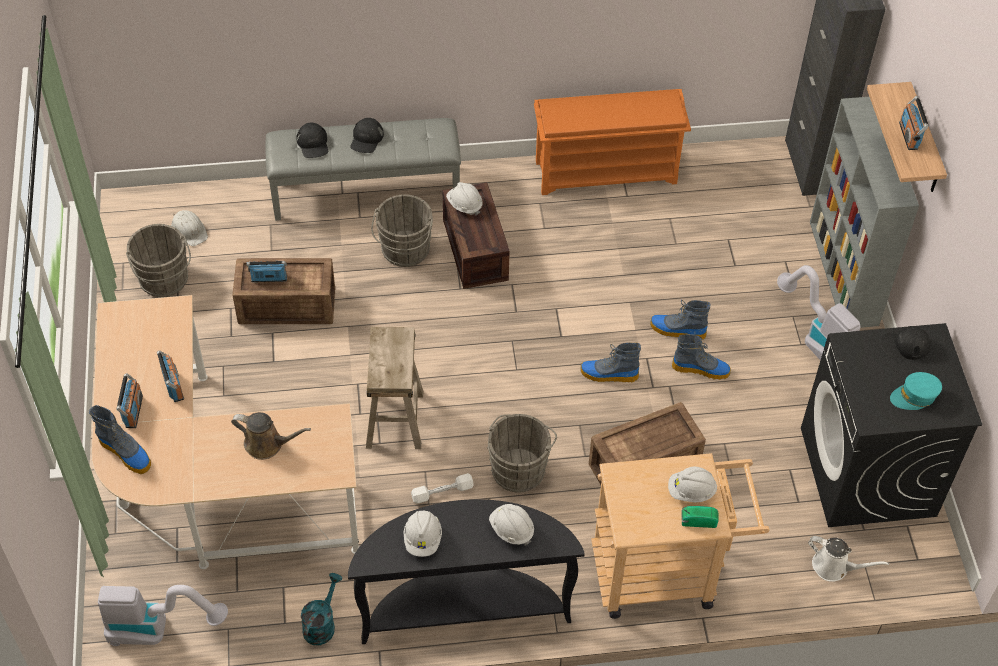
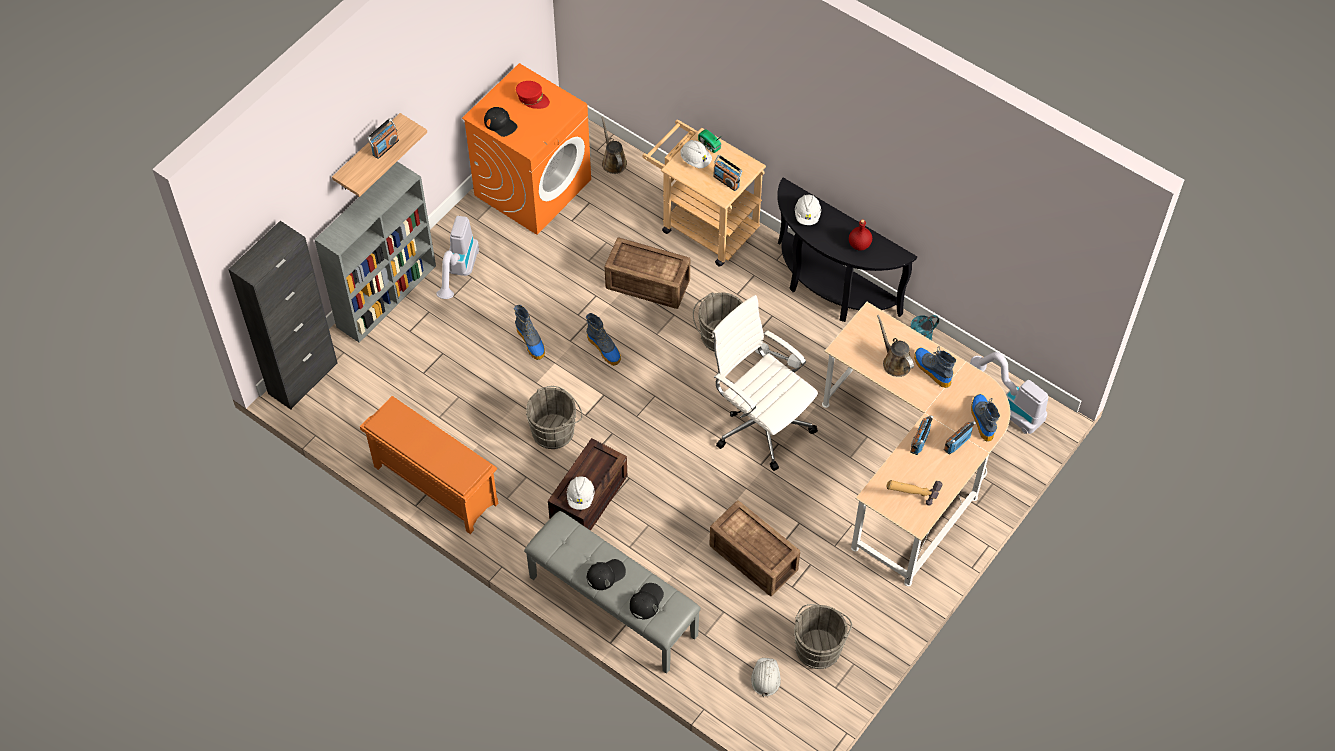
camera: 135 degrees left, 5 degrees up
radio [247,261,287,282] -> radio moved to [713,155,742,191]
beige stool [366,327,423,449] -> white office chair [712,295,818,471]
grey bucket [371,194,433,267] -> grey bucket moved to [526,386,583,449]
white hard hat [403,511,442,557] -> red bottle [849,219,872,251]
boot [672,334,731,380] -> boot moved to [914,346,956,388]
black washing machine [801,323,982,527] -> orange washing machine [462,63,591,235]
white watering can [808,536,889,582] -> brown watering can [601,117,627,174]
turquoise cap [890,372,942,410] -> red cap [516,81,550,109]
none -> hammer [886,480,943,506]

